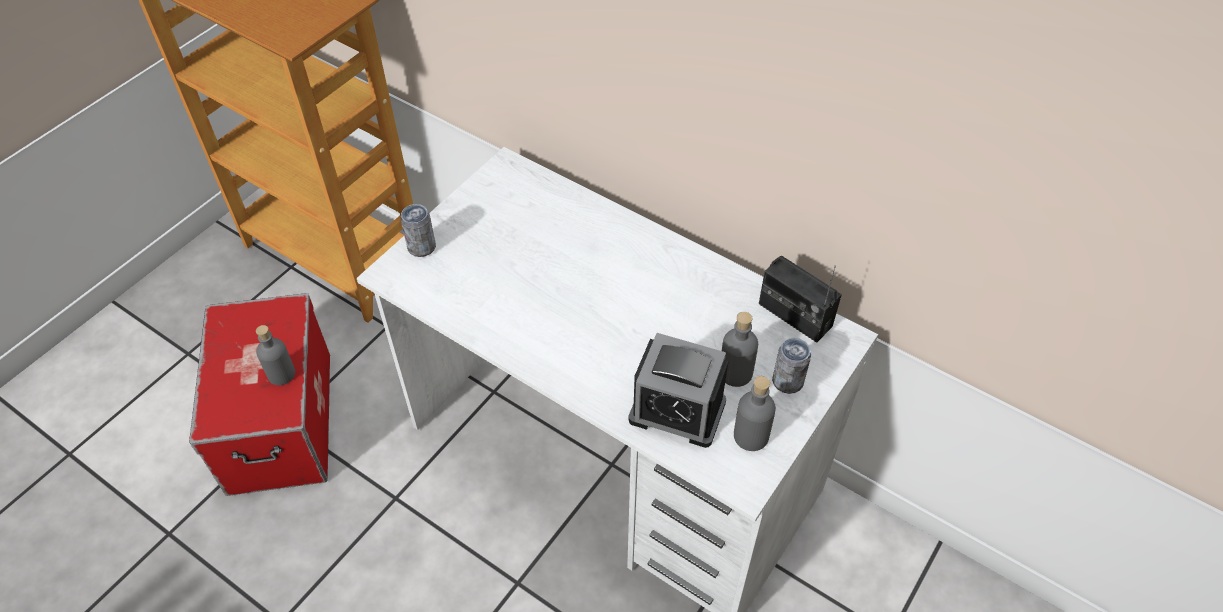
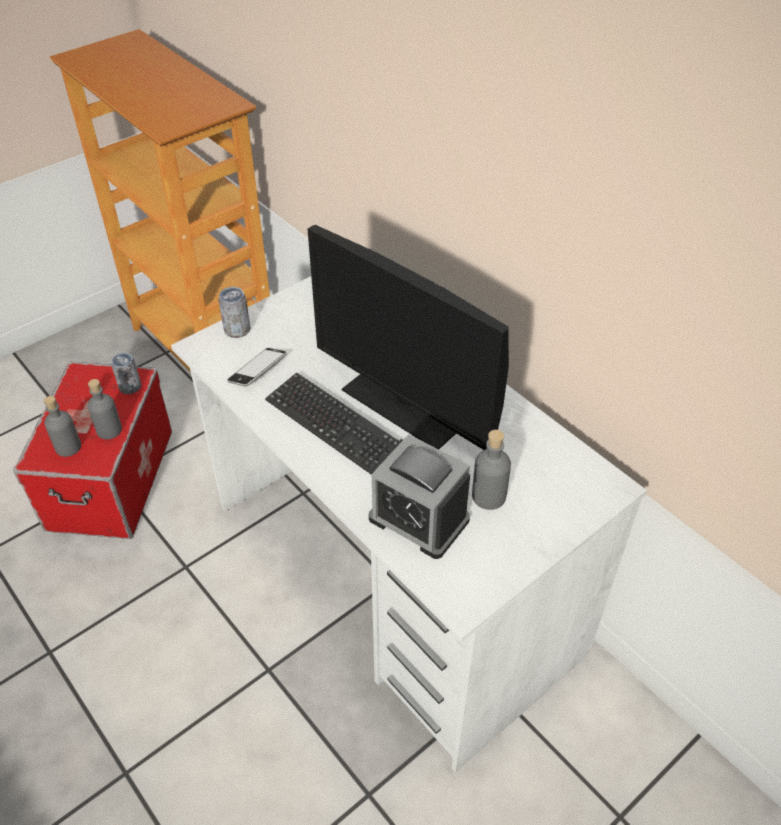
camera: 15 degrees right, 5 degrees down
grey bottle [734,376,776,451] -> grey bottle moved to [44,396,81,457]
radio [759,256,842,343] -> none
can [772,338,811,394] -> can moved to [112,353,141,394]
none -> phone [228,348,287,387]
none -> keyboard [265,372,399,475]
none -> monitor [308,225,509,450]

